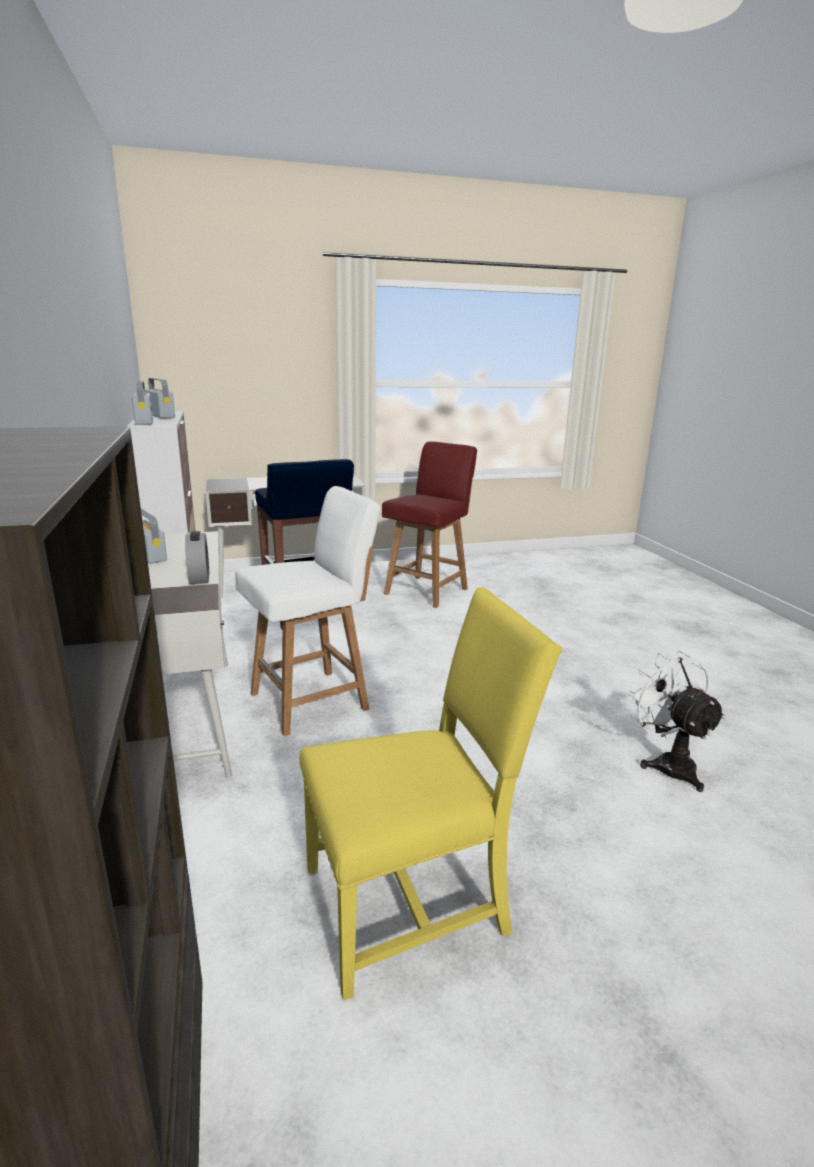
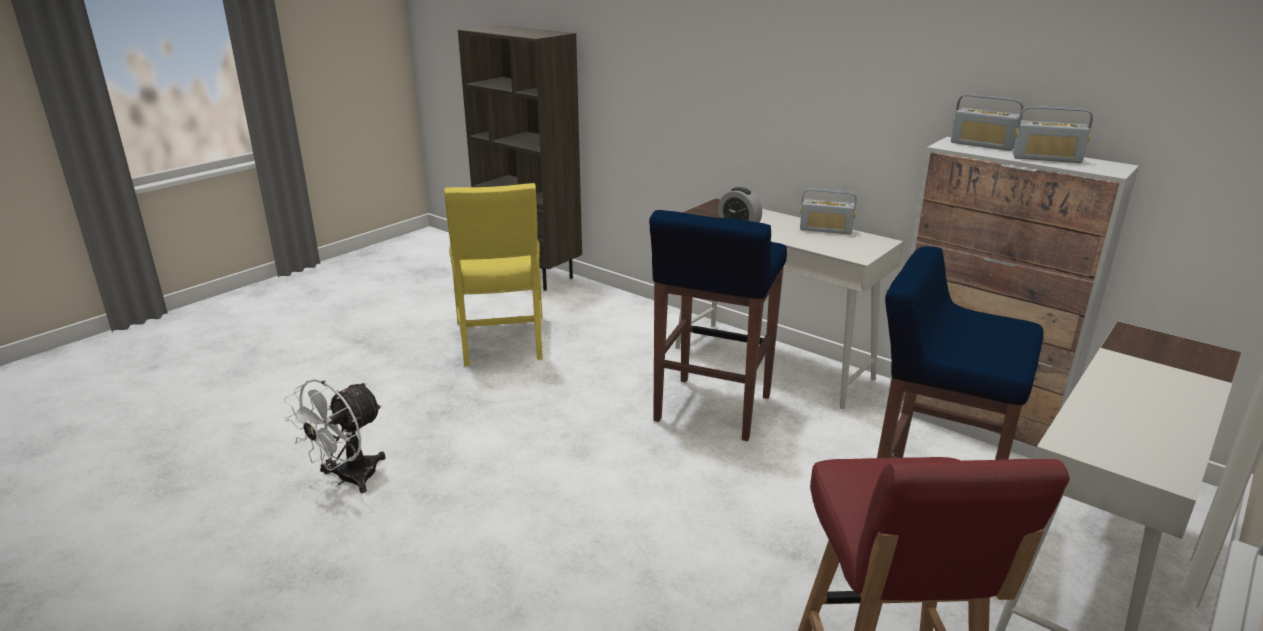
camera: 145 degrees right, 5 degrees up
white chair [235,486,380,736] -> blue stool [649,210,787,441]
yellow chair [299,587,563,1000] -> yellow chair turned 45 degrees counterclockwise [444,183,543,366]
white fan [627,651,726,792] -> white fan turned 90 degrees clockwise [284,379,386,493]

